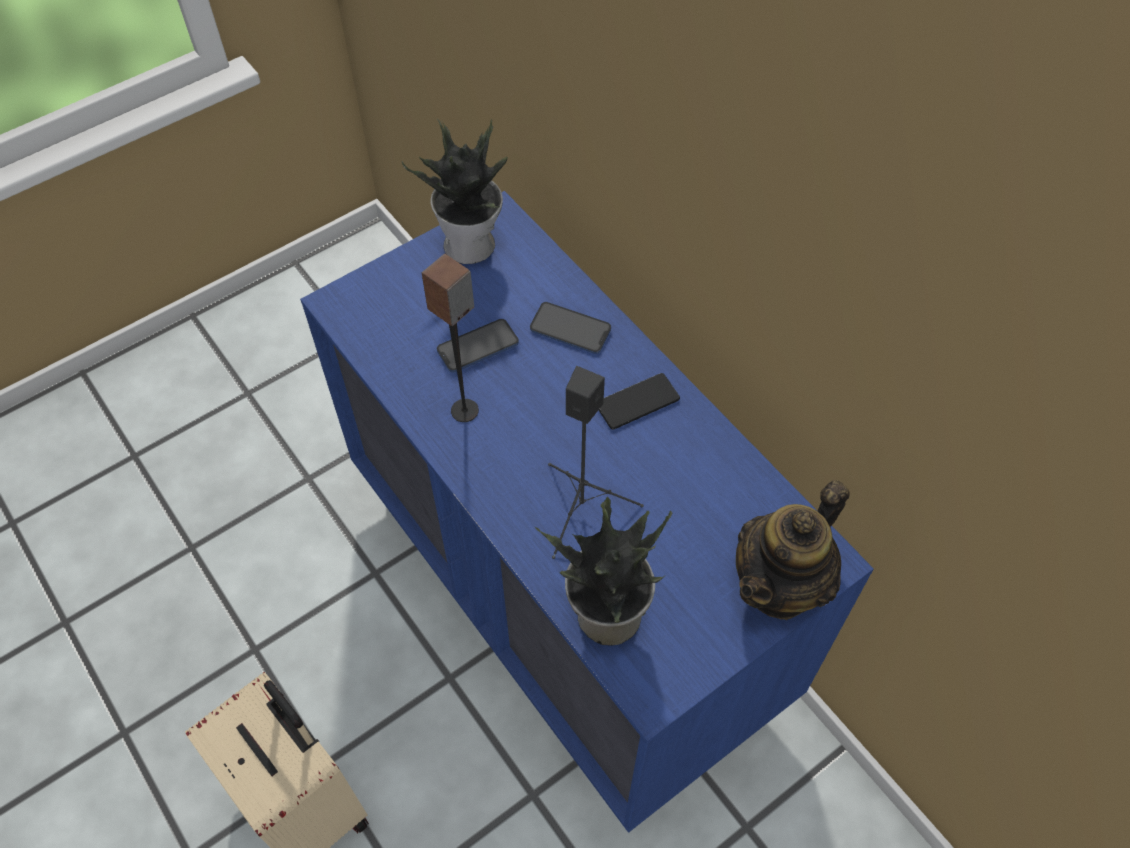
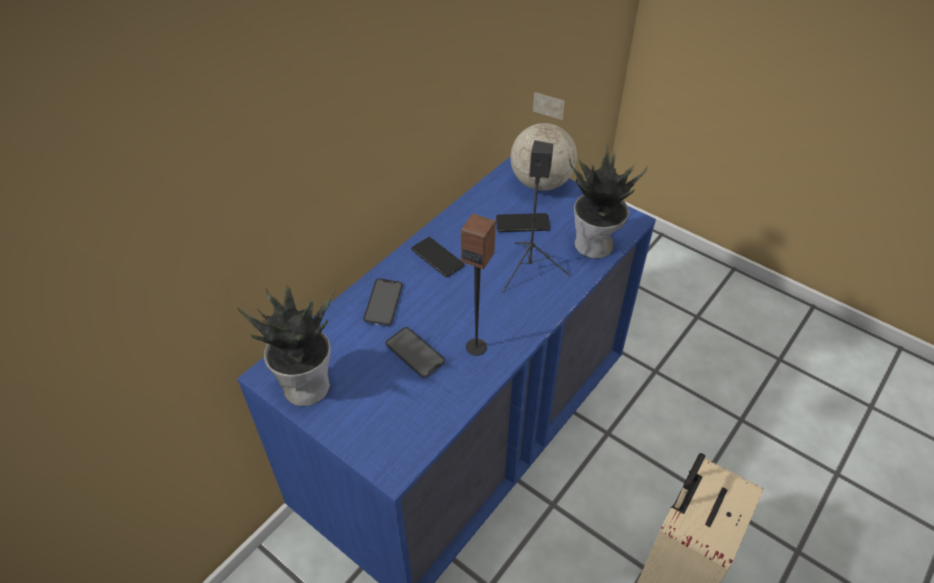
camera: 105 degrees left, 10 degrees down
teapot [736,480,850,620] -> globe [510,92,577,191]
none -> phone [496,213,550,232]

